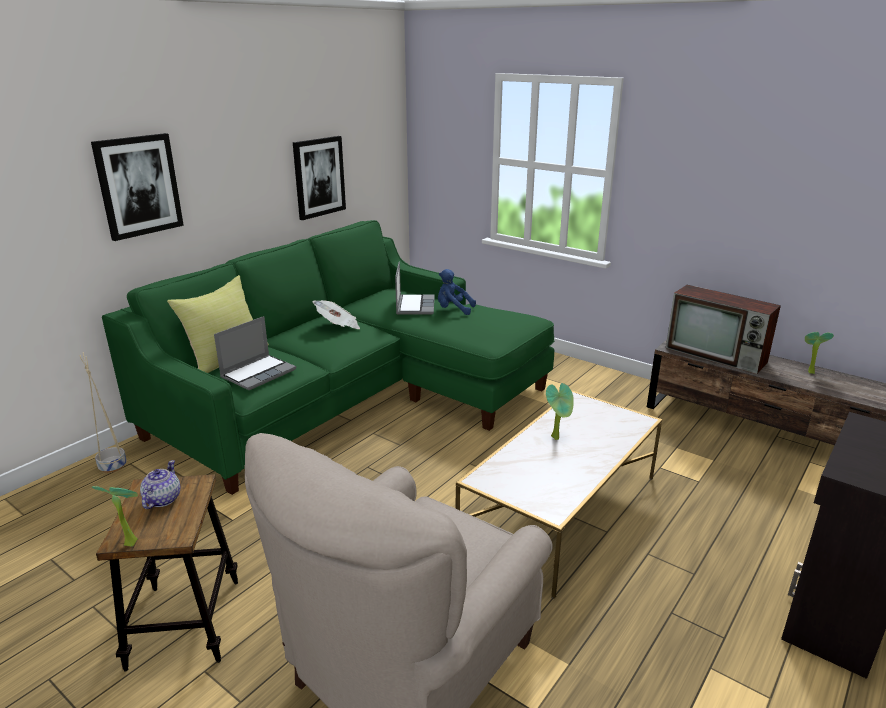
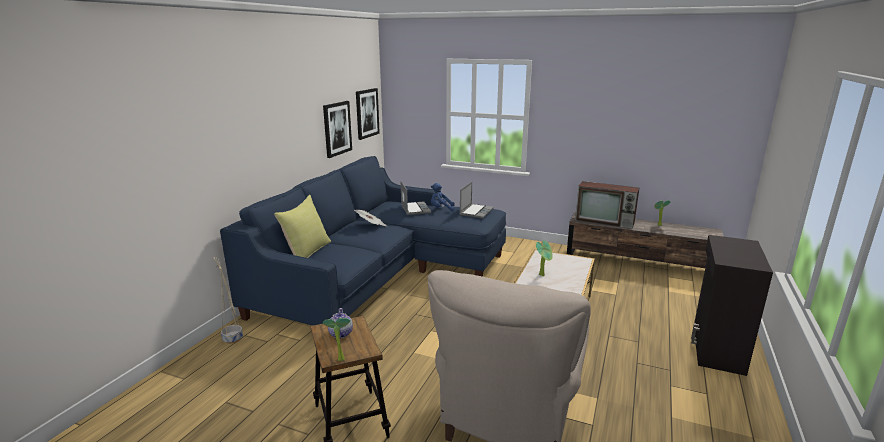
camera: 15 degrees left, 5 degrees down
picture [91,133,184,241] -> picture moved to [356,88,380,140]
green sofa [102,220,554,495] -> blue sofa [220,156,506,326]
laptop [214,316,296,390] -> laptop moved to [460,182,494,218]

